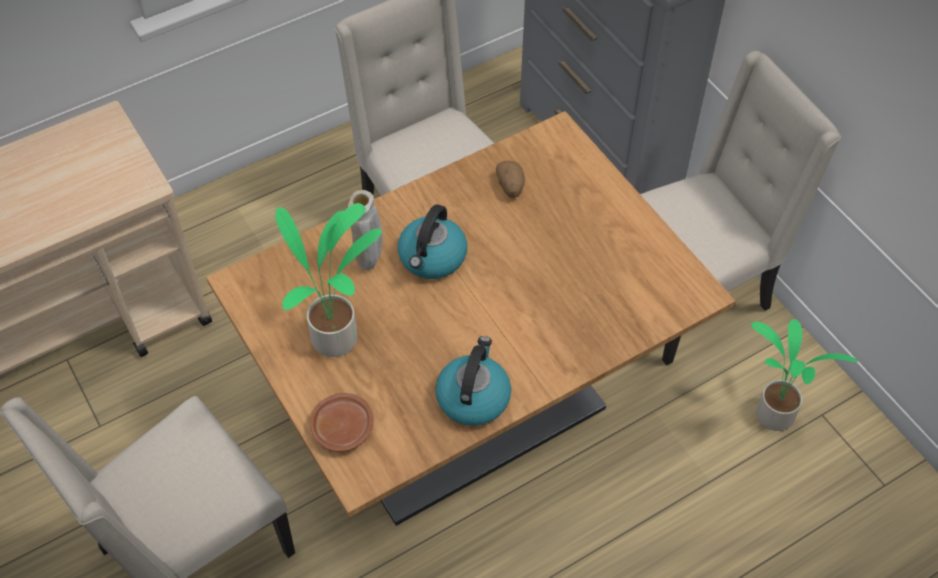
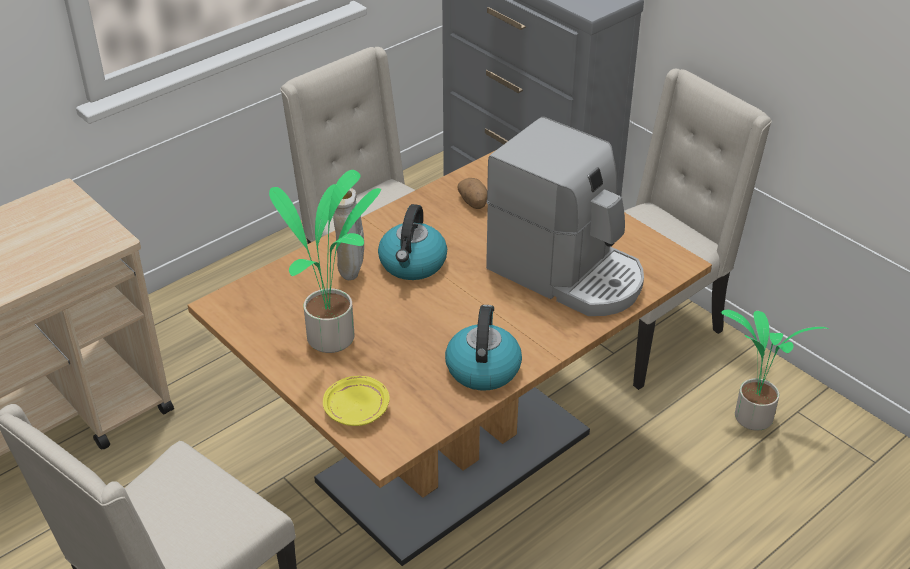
camera: 10 degrees left, 15 degrees down
brown plate [309,393,374,452] -> yellow plate [323,376,390,426]
none -> coffee machine [486,117,644,316]

